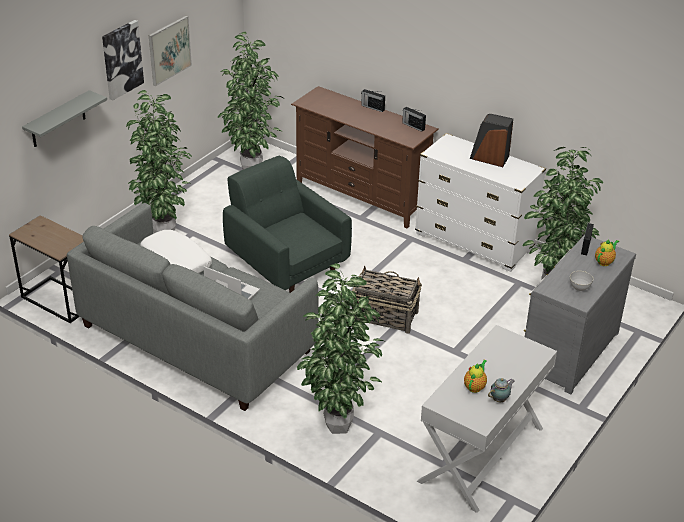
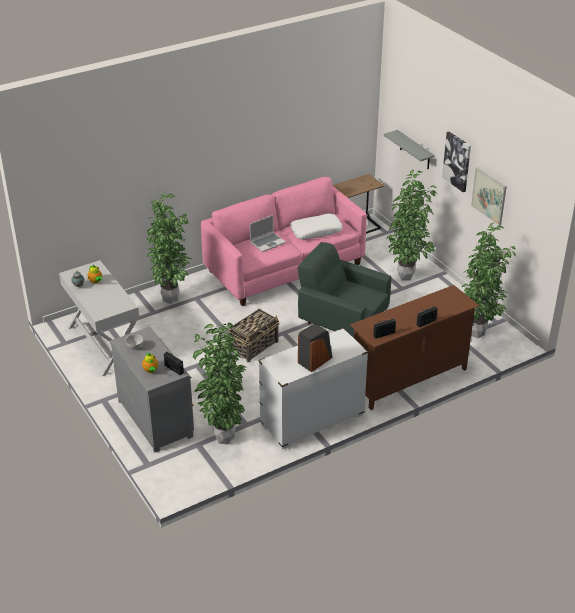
camera: 115 degrees right, 0 degrees up
grey sofa [67,203,319,411] -> pink sofa [201,177,367,306]
green armchair [223,155,352,293] -> green armchair turned 135 degrees counterclockwise [298,242,391,338]

